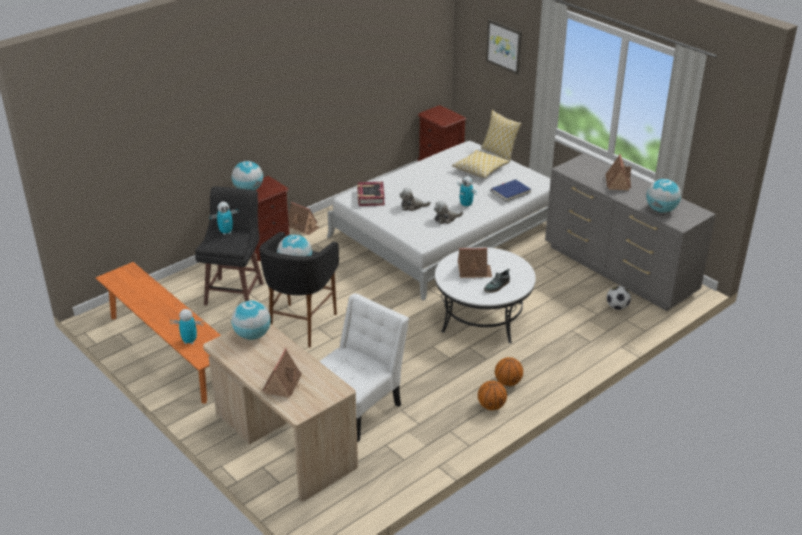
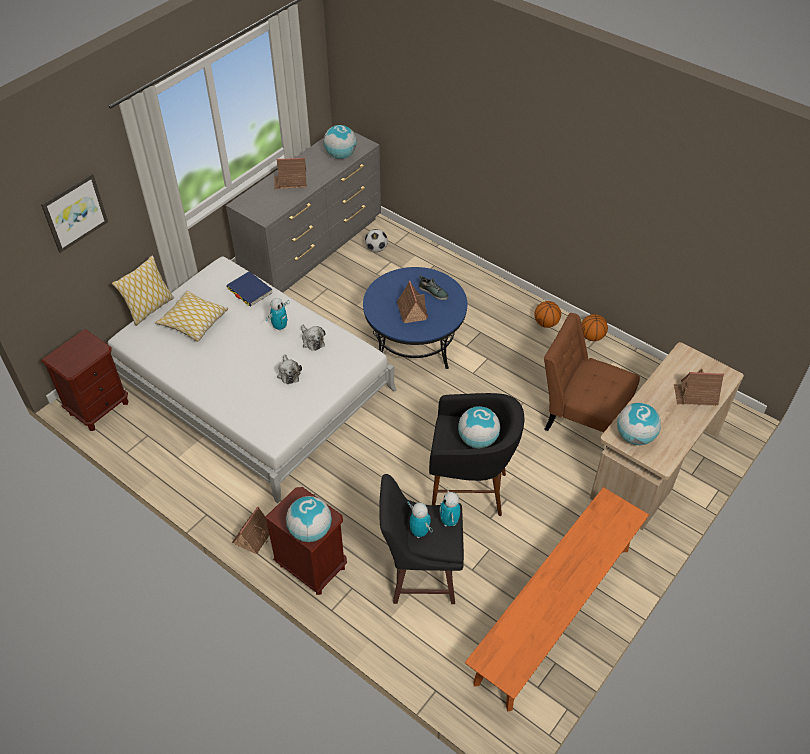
camera: 100 degrees left, 15 degrees up
toy robot [170,309,204,344] -> toy robot moved to [439,488,460,526]
white chair [319,293,409,443] -> brown chair [544,313,640,447]
book [357,182,385,206] -> none
white coffee table [435,247,536,343] -> blue coffee table [363,267,467,369]
basketball [495,357,523,386] -> basketball moved to [581,314,608,341]

